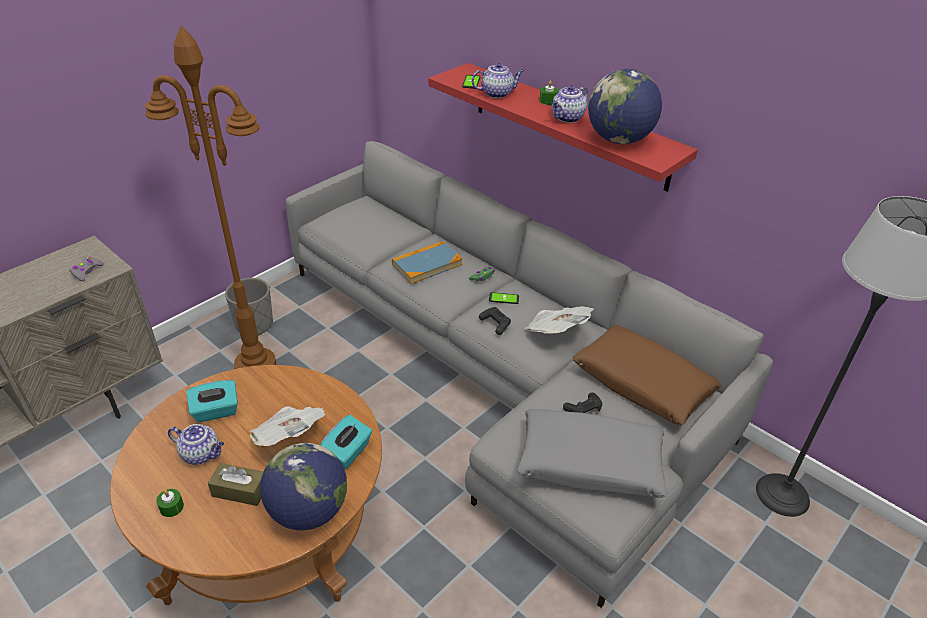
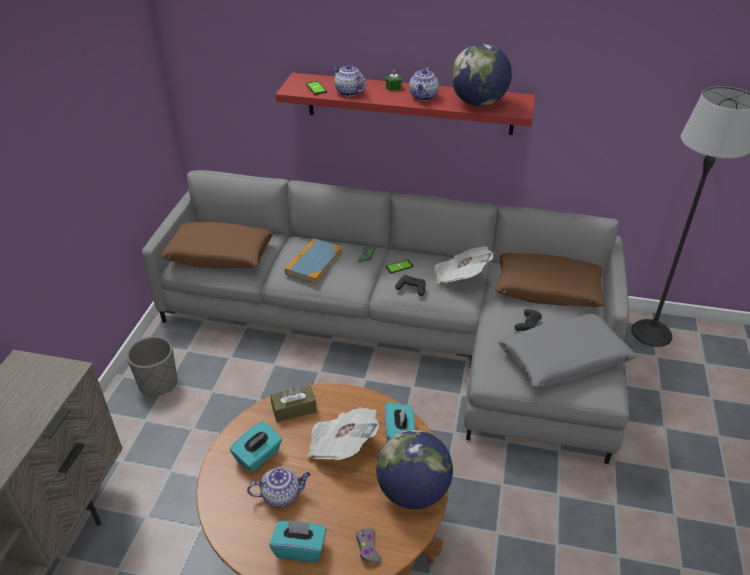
camera: 30 degrees left, 0 degrees up
grey game controller [70,256,104,281] -> grey game controller moved to [356,528,382,564]
brown floor lamp [145,25,276,369] -> none
green candle [156,489,184,517] -> turquoise tissue box [269,520,326,562]
brown tissue box [208,463,263,506] -> brown tissue box moved to [270,385,317,422]
teapot [472,63,524,98] -> teapot turned 90 degrees counterclockwise [333,64,366,97]
none -> brown pillow [160,222,273,268]

